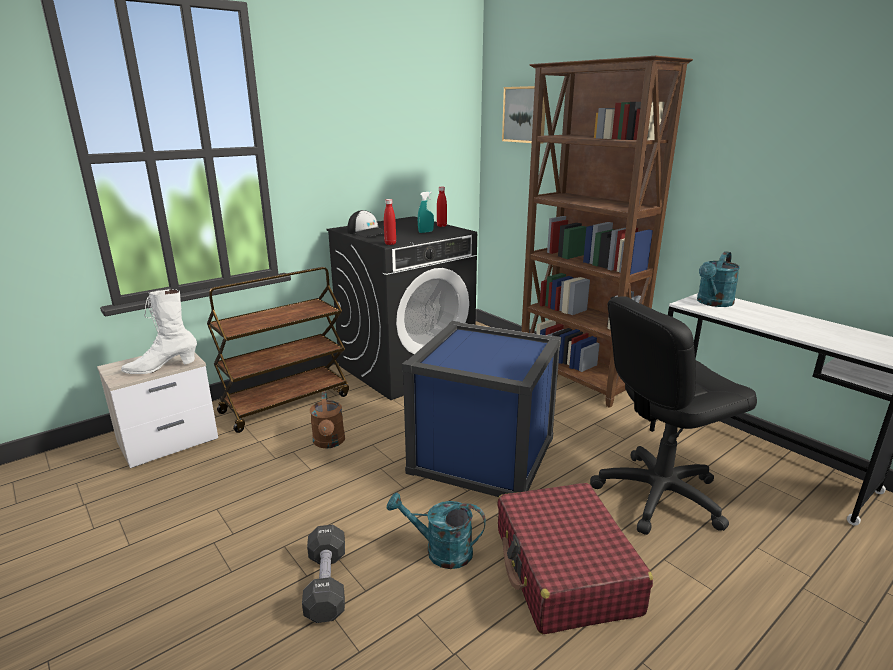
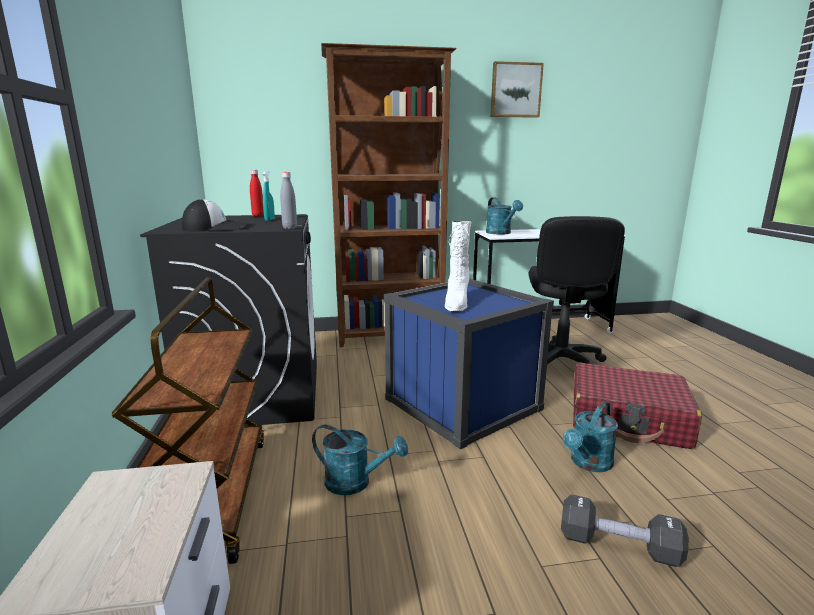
camera: 60 degrees left, 5 degrees down
white boot [121,289,197,374] -> white boot moved to [445,221,471,311]
brown watering can [310,392,345,449] -> turquoise watering can [312,425,408,495]
red bottle [384,199,396,245] -> grey bottle [280,172,297,229]
picture [502,86,545,144] -> picture moved to [491,61,544,118]

